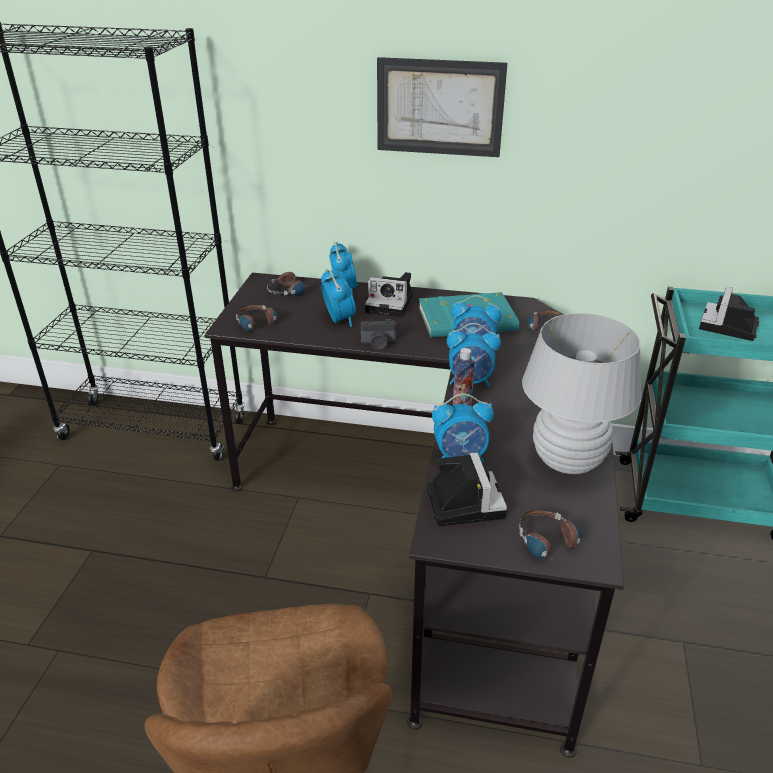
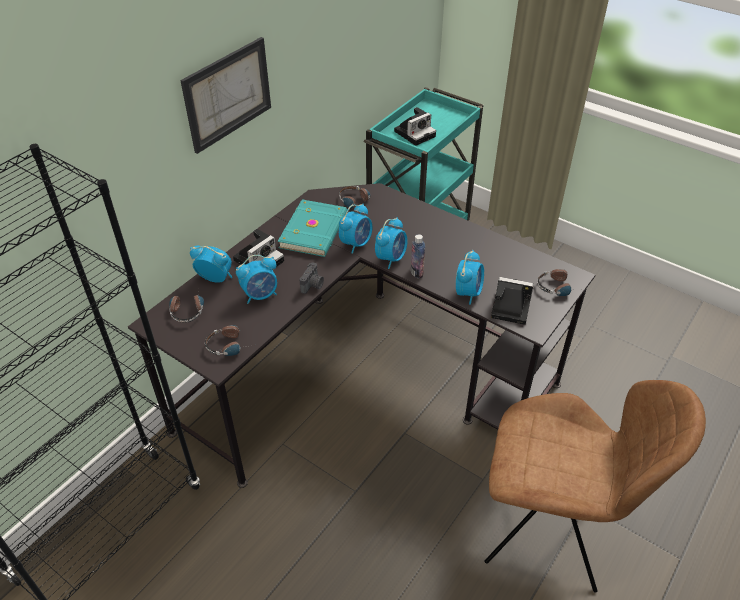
camera: 65 degrees left, 10 degrees up
alarm clock [321,269,356,327] -> alarm clock turned 150 degrees clockwise [236,255,277,304]
white table lamp [522,313,641,474] -> none
camera [699,287,759,341] -> camera turned 90 degrees counterclockwise [394,107,436,146]

